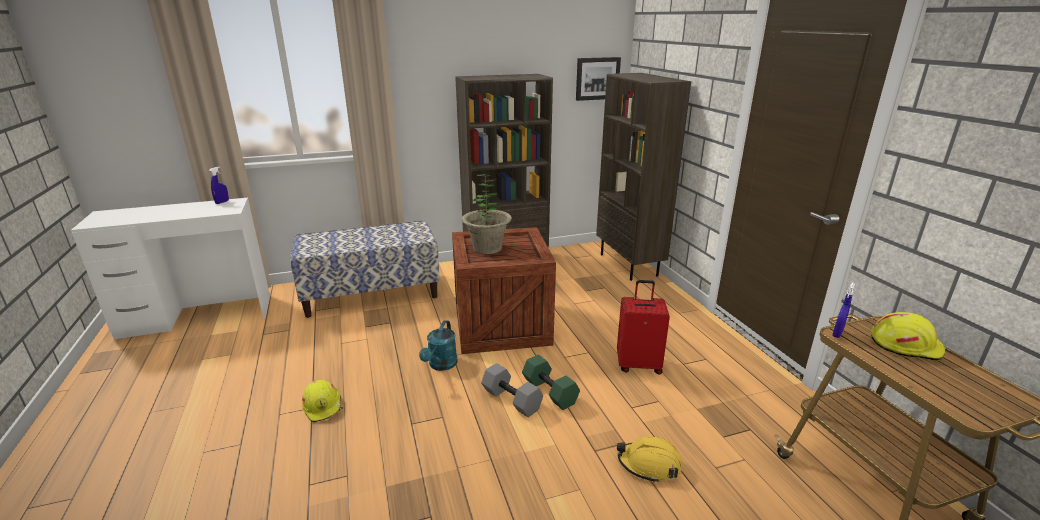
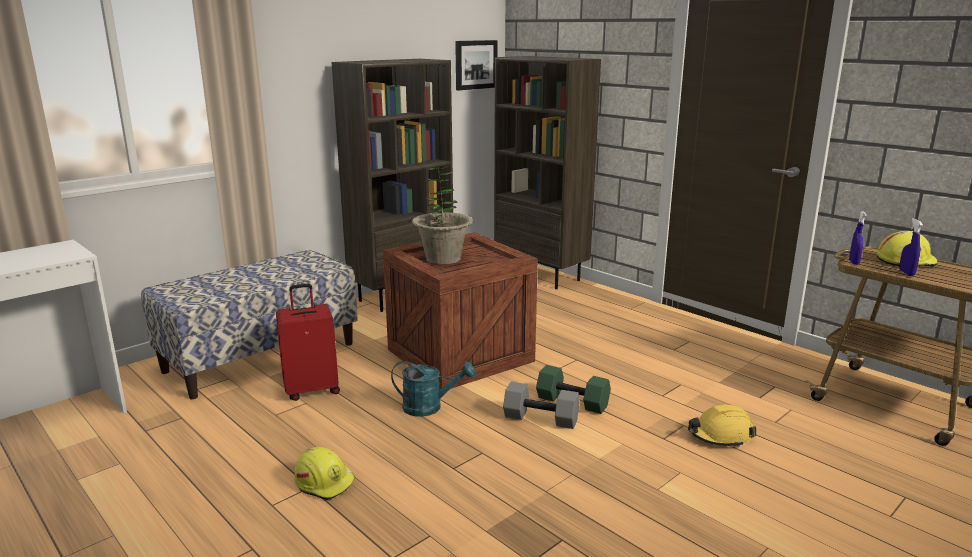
camera: 25 degrees left, 5 degrees down
blue spray bottle [209,166,229,204] -> blue spray bottle moved to [899,218,923,276]
turquoise watering can [419,320,458,371] -> turquoise watering can turned 75 degrees counterclockwise [391,361,475,417]
red suitcase [617,280,670,374] -> red suitcase moved to [276,284,340,401]

